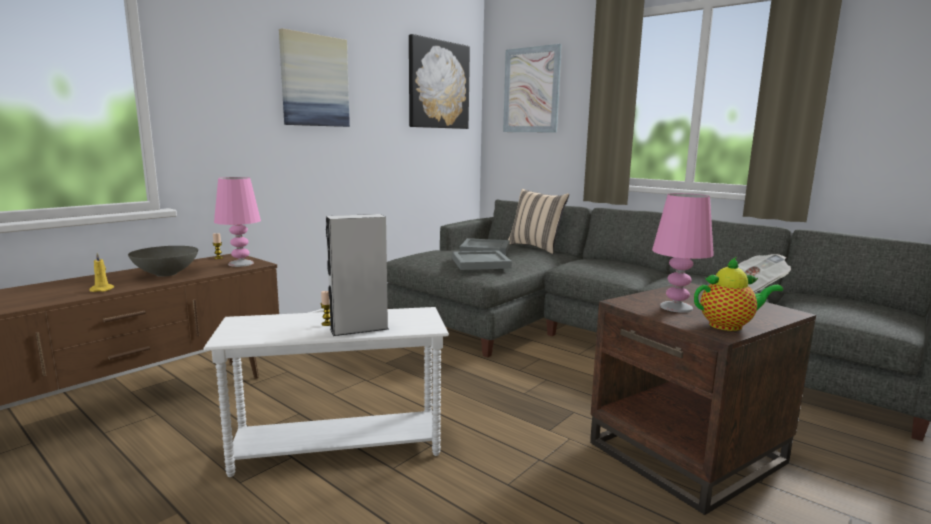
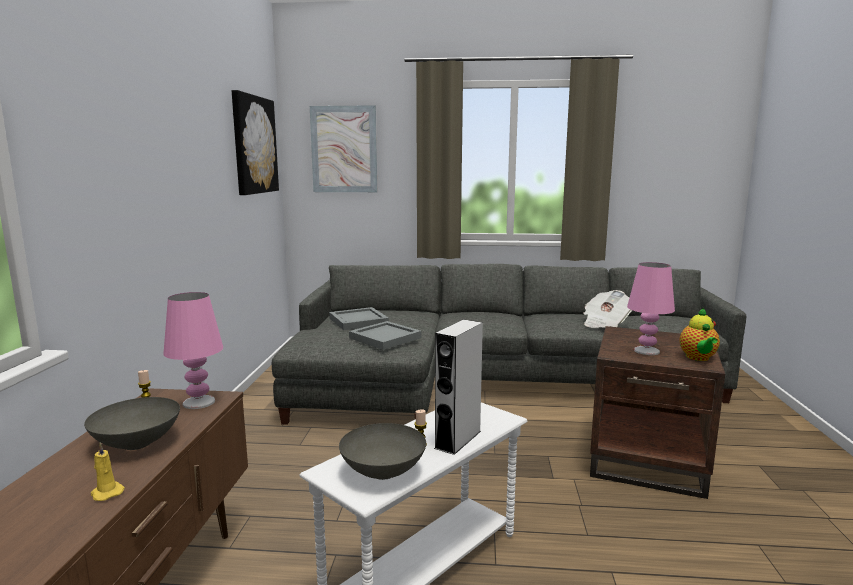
camera: 35 degrees left, 0 degrees up
picture [279,28,350,127] -> none
beige pillow [508,189,569,254] -> none
teapot [694,257,783,331] -> teapot turned 135 degrees clockwise [680,308,720,361]
none -> grey bowl [339,423,426,480]

